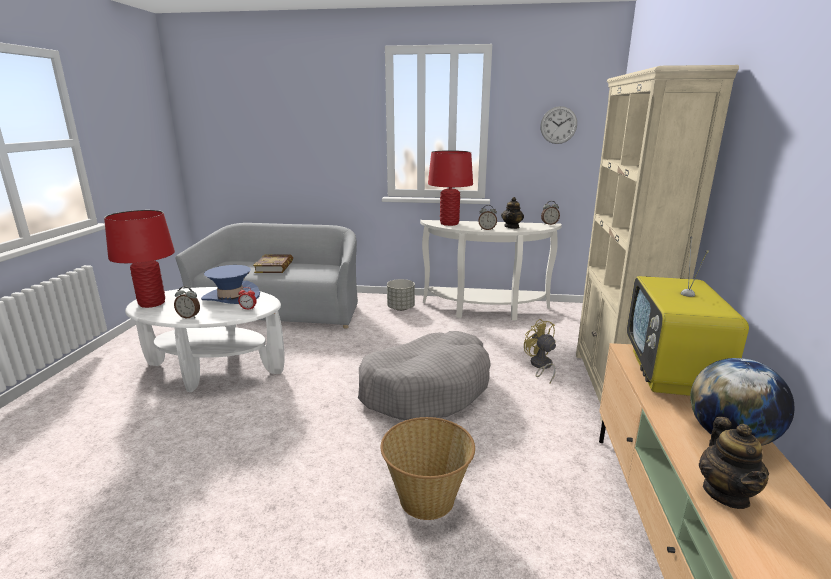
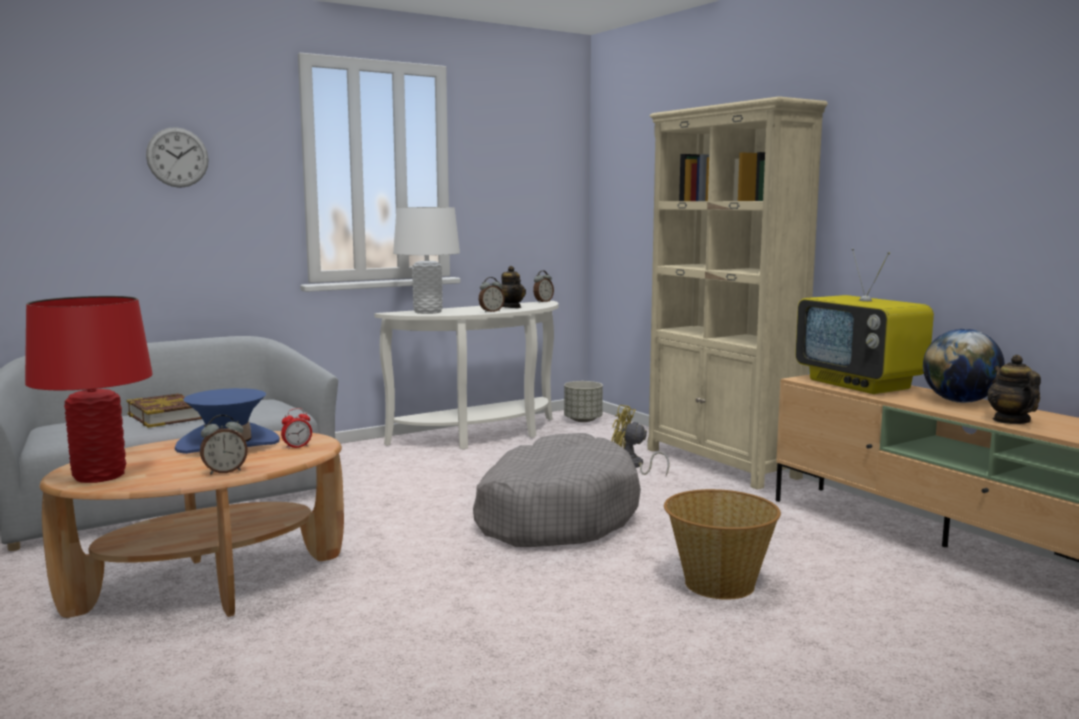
camera: 40 degrees left, 10 degrees down
white coffee table [125,287,285,392] -> brown coffee table [40,431,344,618]
grey planter [387,279,415,311] -> grey planter moved to [564,381,603,422]
red table lamp [428,150,473,226] -> white table lamp [393,207,460,314]
wall clock [540,106,577,144] -> wall clock moved to [146,127,209,188]
teapot [699,417,769,509] -> teapot turned 150 degrees counterclockwise [988,355,1041,424]

